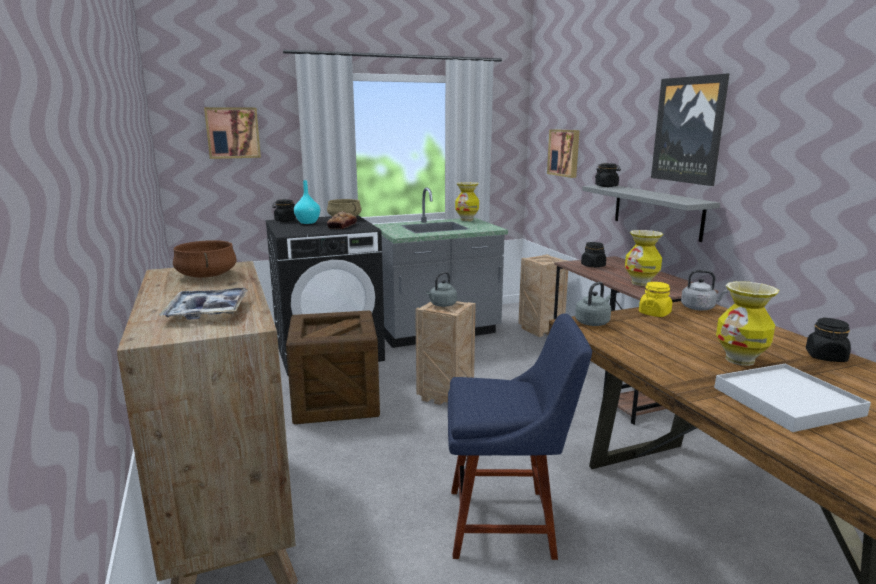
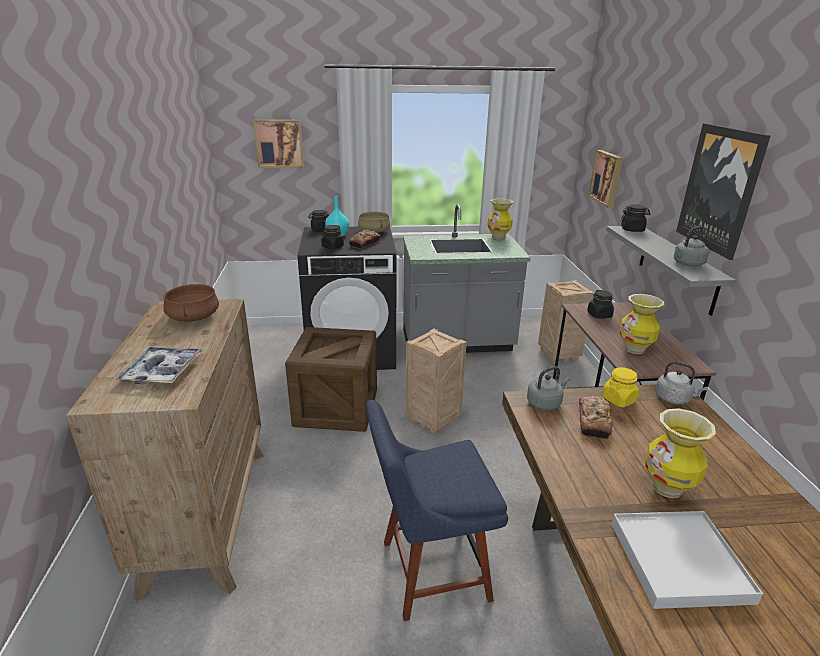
camera: 15 degrees right, 10 degrees up
grey kettle [427,272,457,307] -> grey kettle moved to [674,226,709,266]
blue chair [448,313,592,560] -> blue chair turned 150 degrees clockwise [366,400,508,621]
black jar [806,318,851,362] -> black jar moved to [321,225,344,249]
none -> bread [579,396,612,439]

